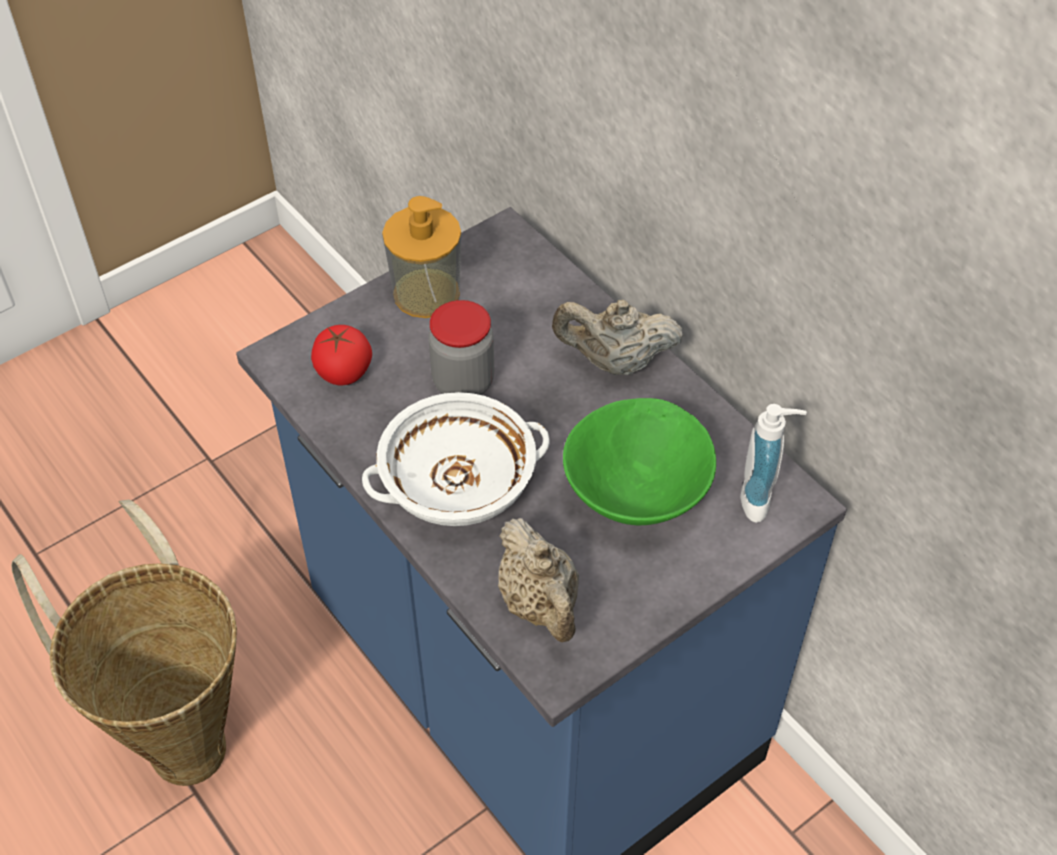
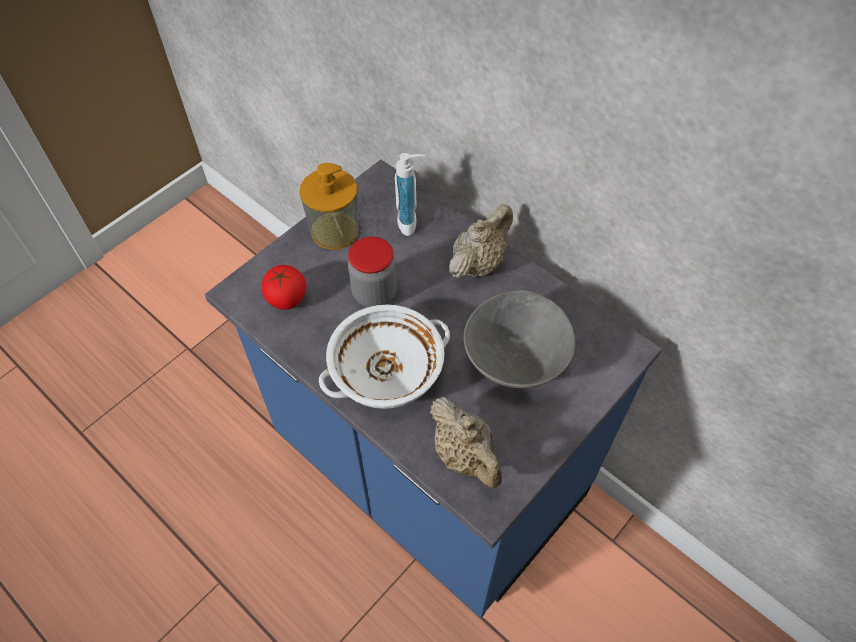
camera: 10 degrees left, 5 degrees up
basket [11,500,237,786] -> none
beige teapot [552,300,683,375] -> beige teapot turned 135 degrees clockwise [449,204,513,278]
green bowl [563,398,716,525] -> grey bowl [464,290,575,388]
soap dispenser [740,404,807,523] -> soap dispenser moved to [395,153,425,236]

